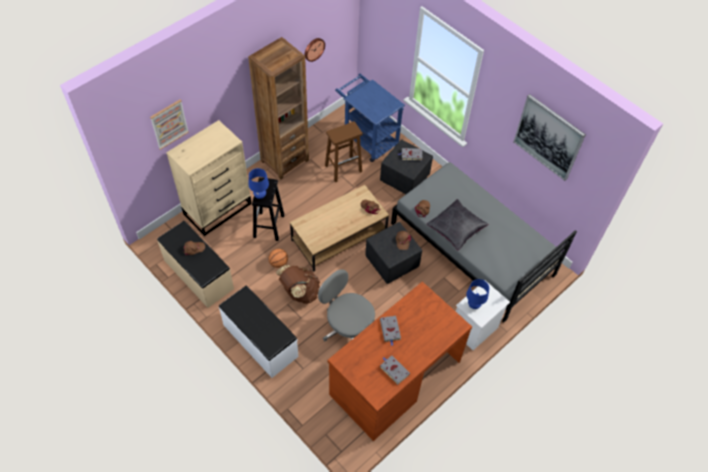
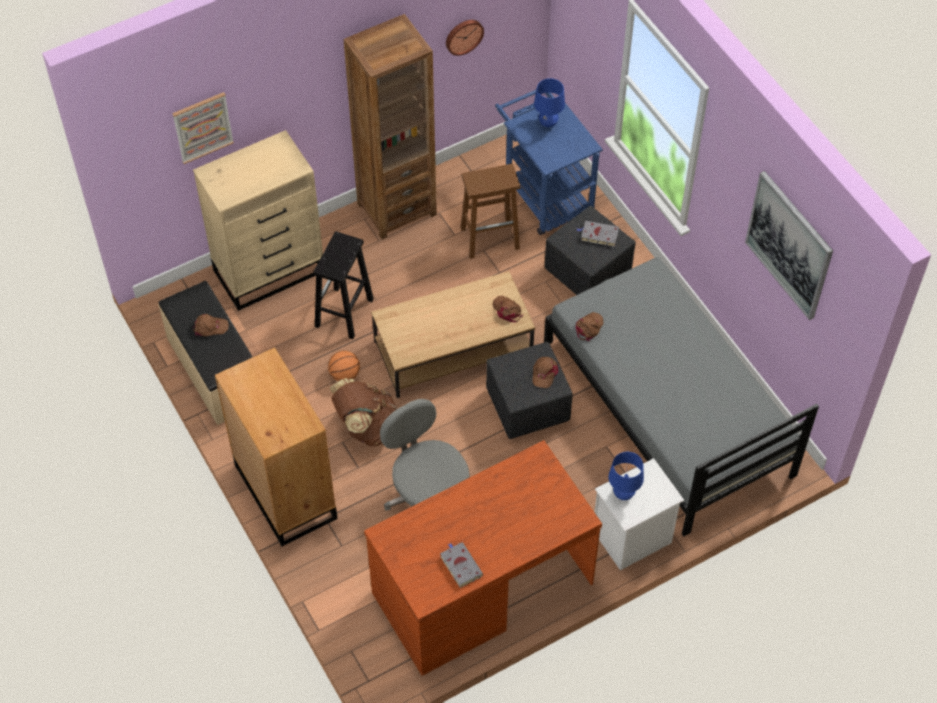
camera: 15 degrees right, 0 degrees up
white bench [219,286,298,378] -> brown dresser [215,347,338,547]
blue table lamp [249,168,269,199] -> blue table lamp moved to [534,78,565,127]
grey book [380,316,401,346] -> none
black pillow [427,199,488,250] -> none

